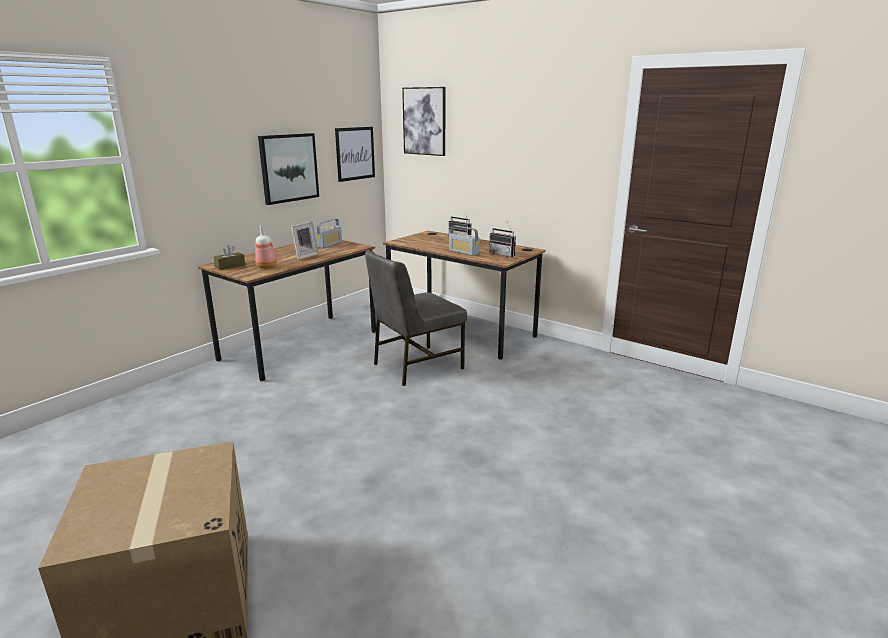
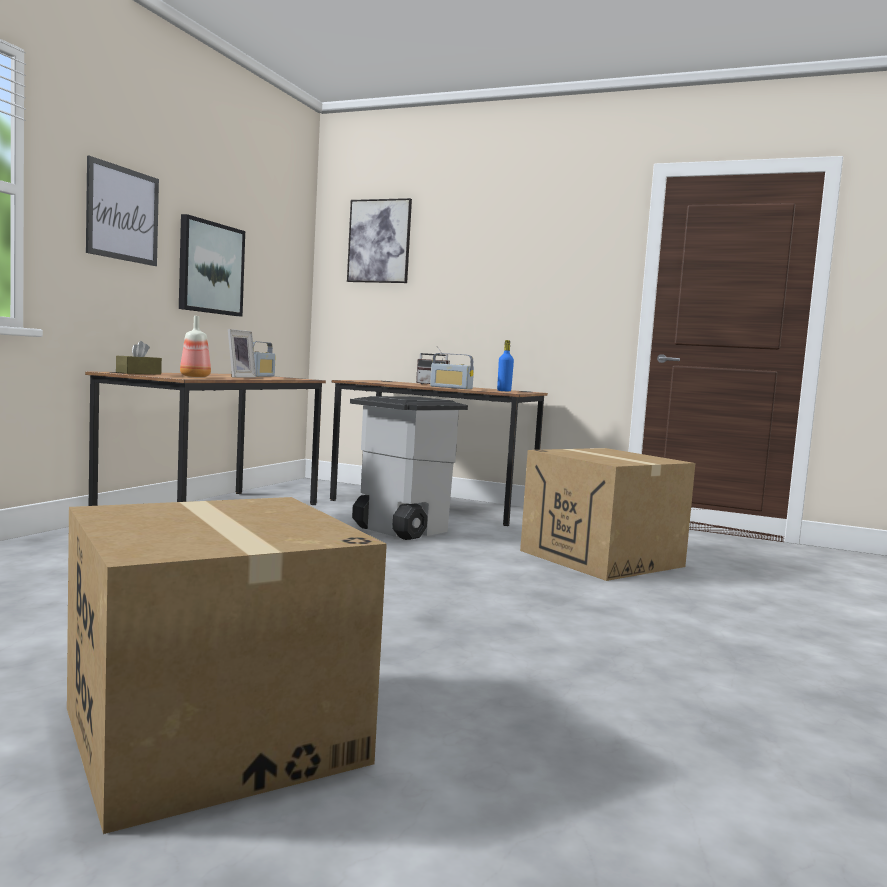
camera: 15 degrees left, 15 degrees down
picture [335,127,375,182] -> picture moved to [86,156,159,266]
grey chair [365,250,467,386] -> grey trash can [350,396,468,540]
radio [489,222,516,257] -> blue bottle [497,340,514,392]
none -> cardboard box [520,448,695,581]

